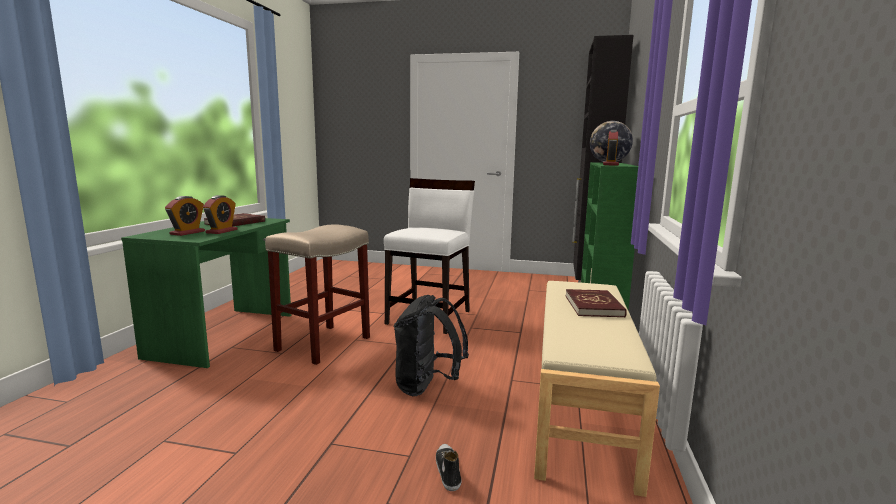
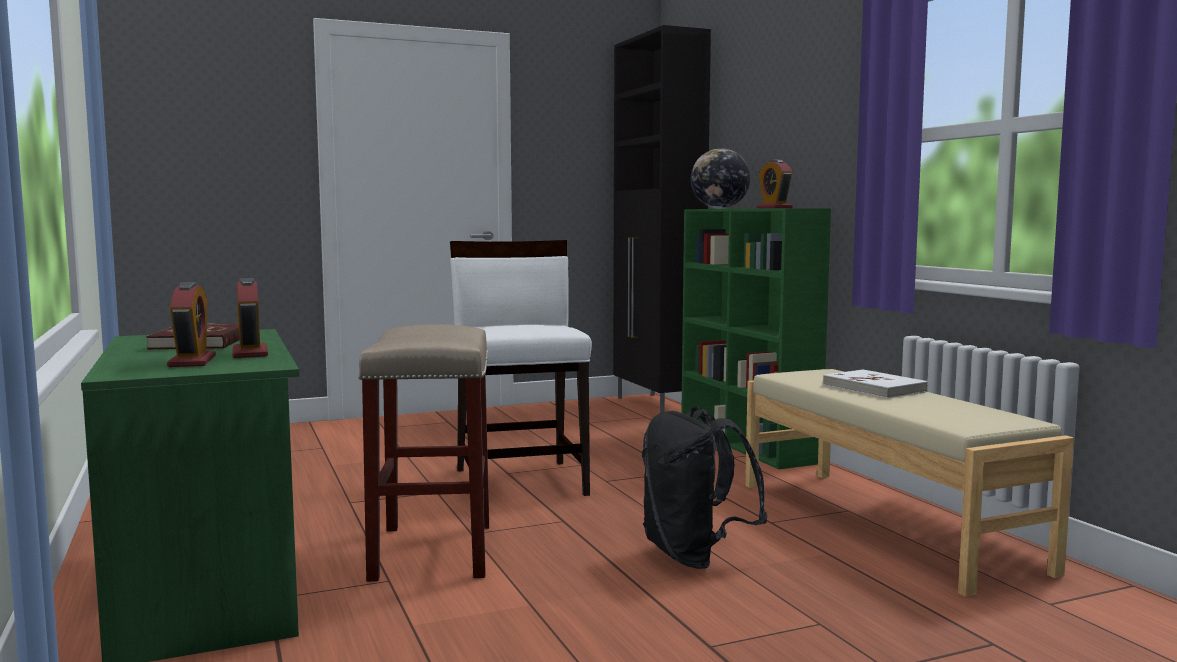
camera: 35 degrees left, 5 degrees down
shoe [436,444,462,491] -> none
red book [566,289,627,317] -> white book [823,369,928,398]

